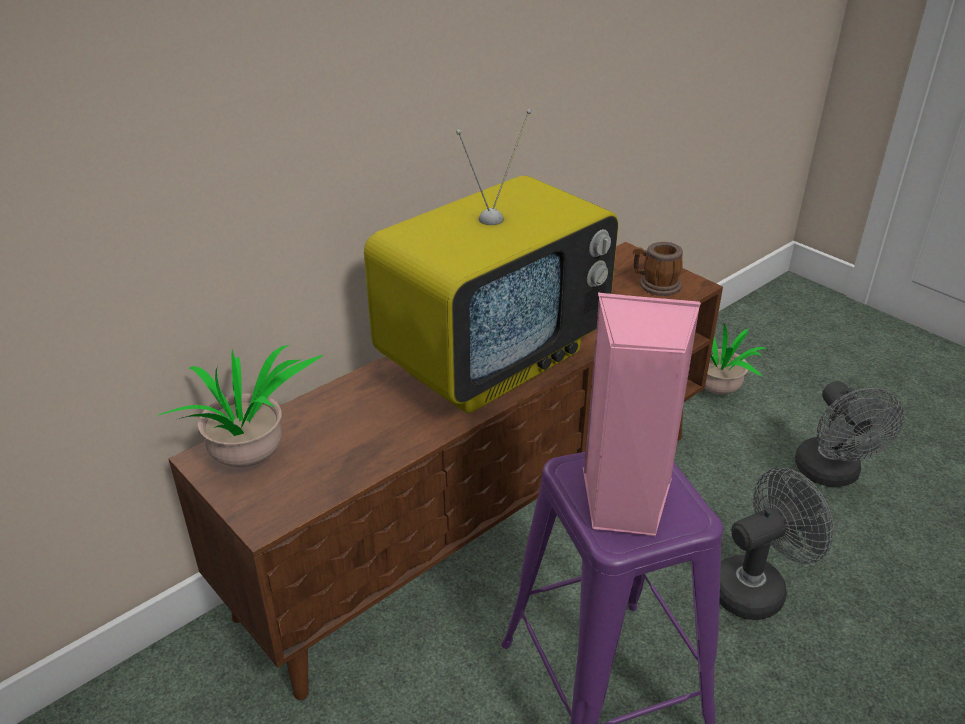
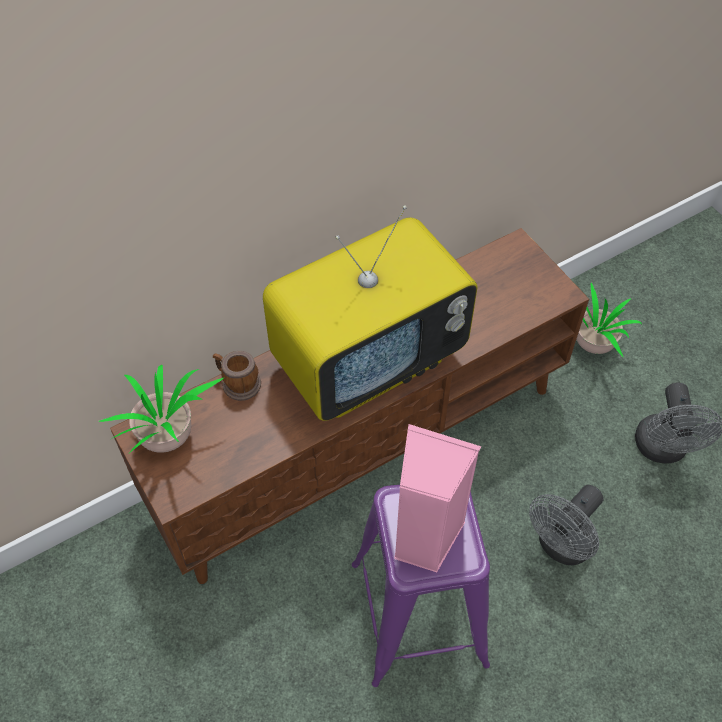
camera: 10 degrees right, 20 degrees up
mug [633,242,683,296] -> mug moved to [213,351,261,401]
grey fan [719,468,834,620] -> grey fan turned 150 degrees clockwise [529,485,603,565]

